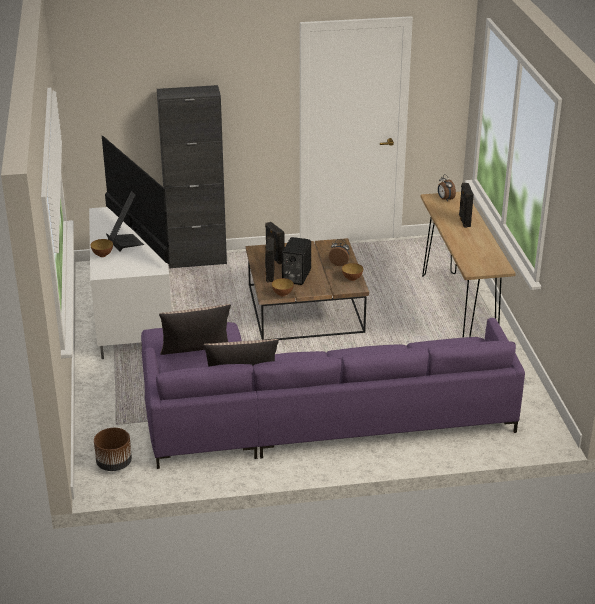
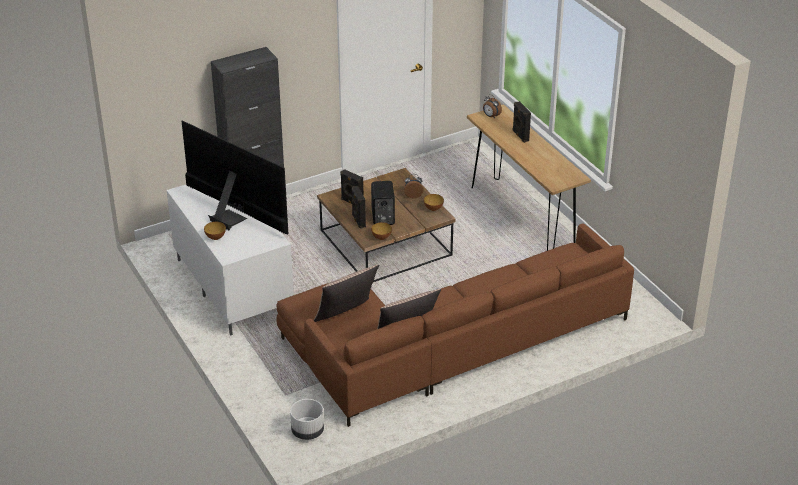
camera: 20 degrees left, 5 degrees up
brown planter [94,428,132,471] -> white planter [290,399,324,440]
purple sofa [141,318,525,469] -> brown sofa [276,223,634,427]

